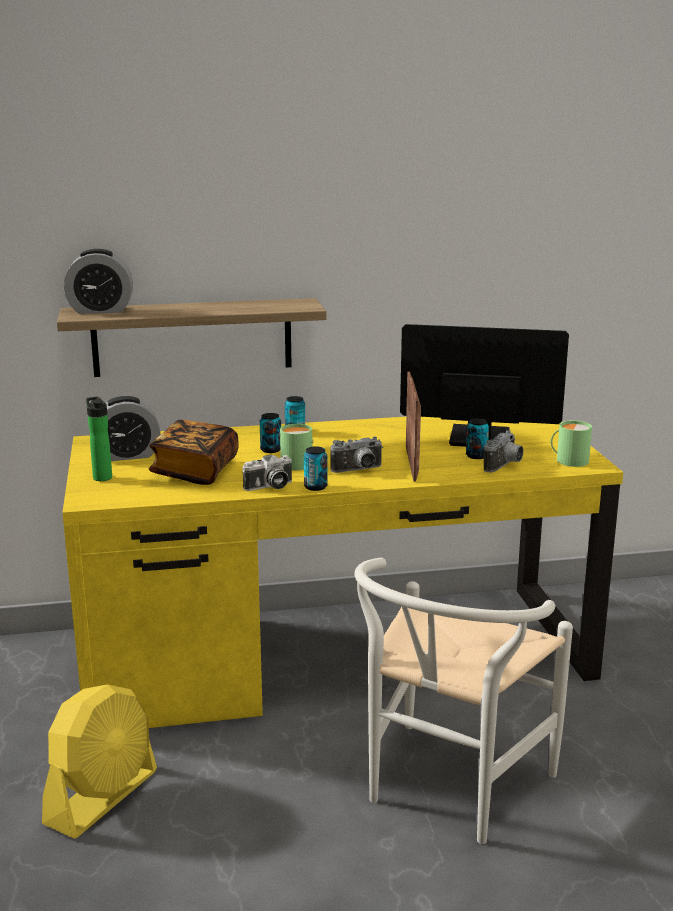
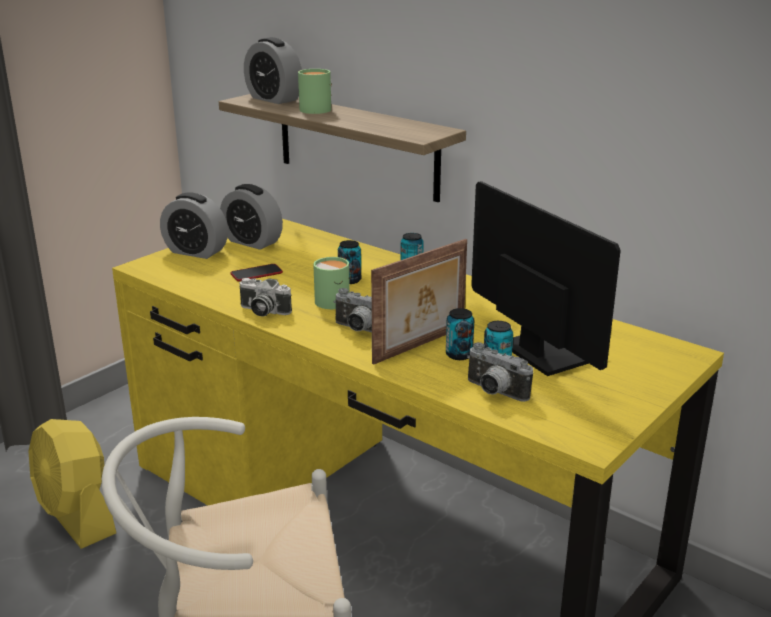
camera: 50 degrees right, 5 degrees up
yellow fan [42,684,157,839] -> yellow fan turned 60 degrees clockwise [28,419,116,549]
bottle [86,397,112,481] -> alarm clock [160,192,228,259]
book [149,420,239,485] -> phone [231,264,283,281]
can [304,446,328,491] -> can moved to [446,308,474,360]
camera [484,430,524,472] -> camera turned 45 degrees clockwise [467,342,533,402]
green mug [551,421,592,467] -> green mug moved to [298,69,332,114]

